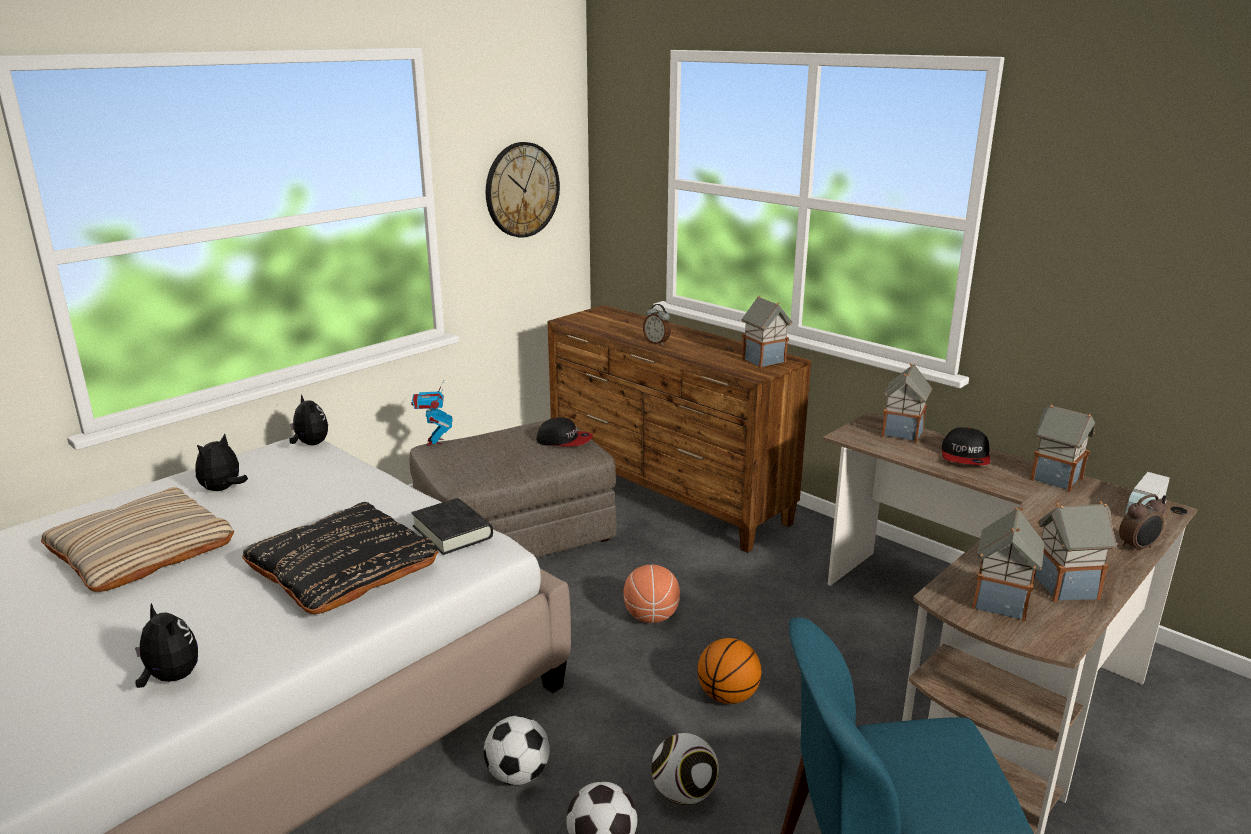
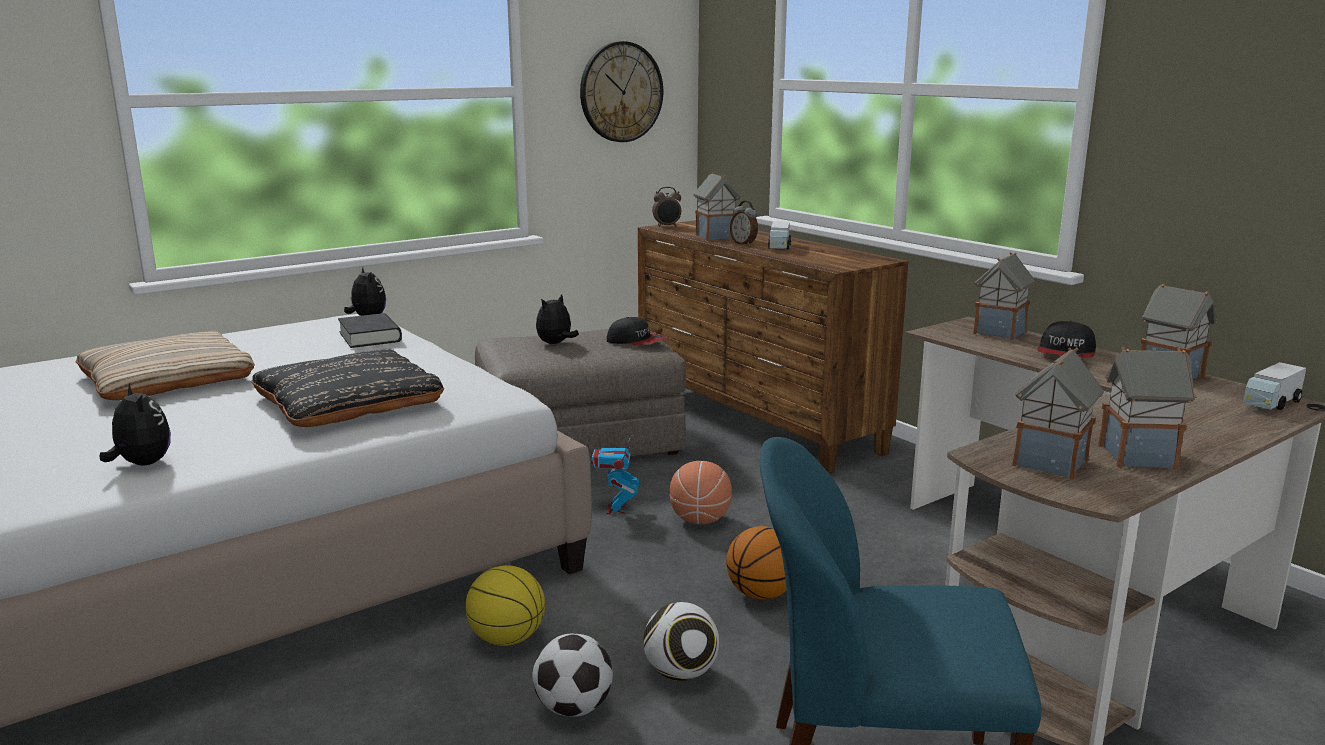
camera: 10 degrees right, 5 degrees down
plush toy [195,434,248,491] -> plush toy moved to [536,294,579,344]
toy robot [411,381,453,446] -> toy robot moved to [591,435,639,515]
black book [411,498,493,555] -> black book moved to [338,313,402,348]
football [484,716,550,785] -> basketball [465,565,545,646]
toy house [742,295,792,368] -> toy house moved to [693,172,741,240]
alarm clock [1119,494,1165,553] -> alarm clock moved to [652,187,681,227]
none -> toy truck [768,221,791,249]

